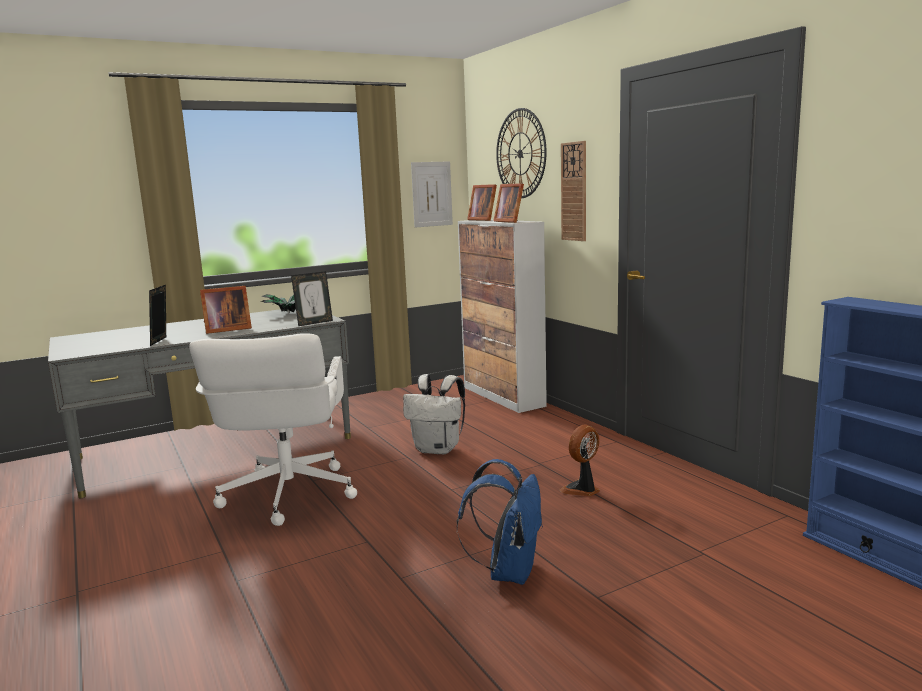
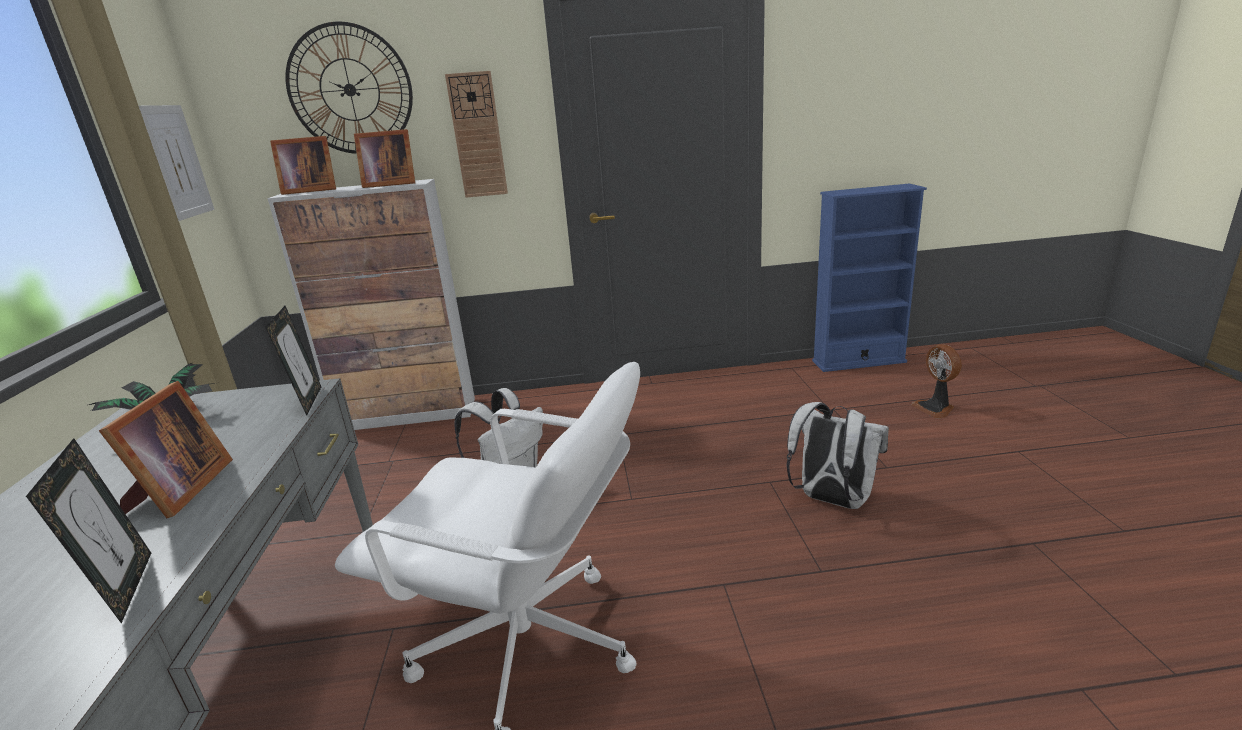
camera: 65 degrees left, 10 degrees up
picture frame [149,285,166,346] -> picture frame turned 135 degrees counterclockwise [26,438,151,623]
blue backpack [456,459,543,585] -> white backpack [787,402,889,509]
fan [560,425,600,496] -> fan moved to [911,344,962,418]

